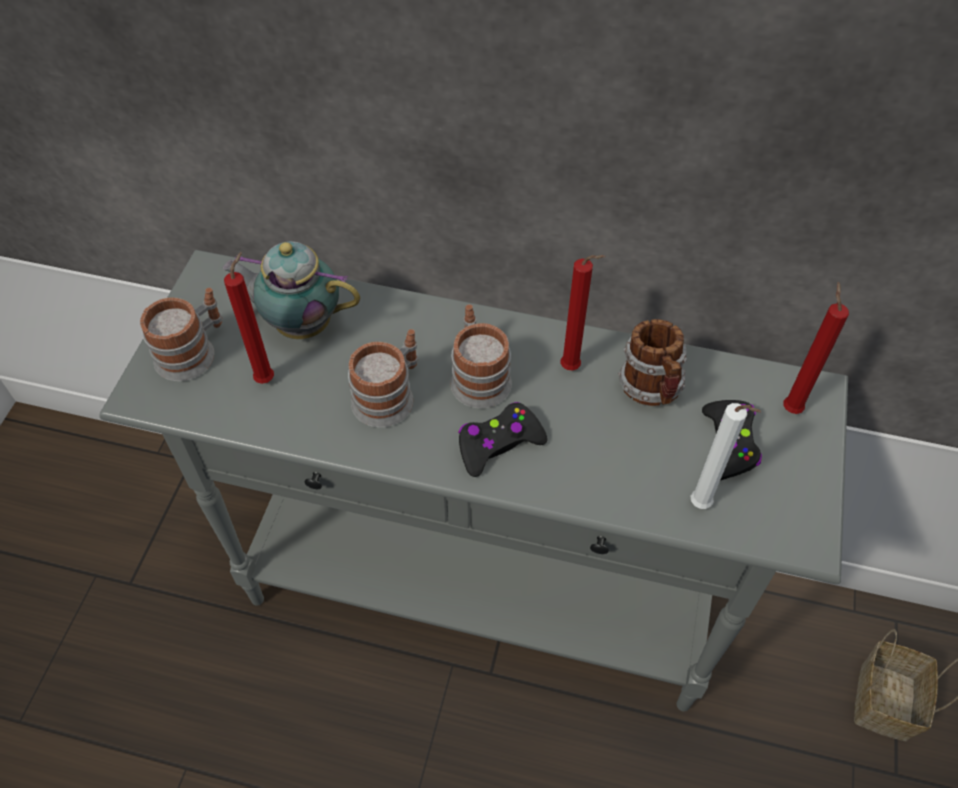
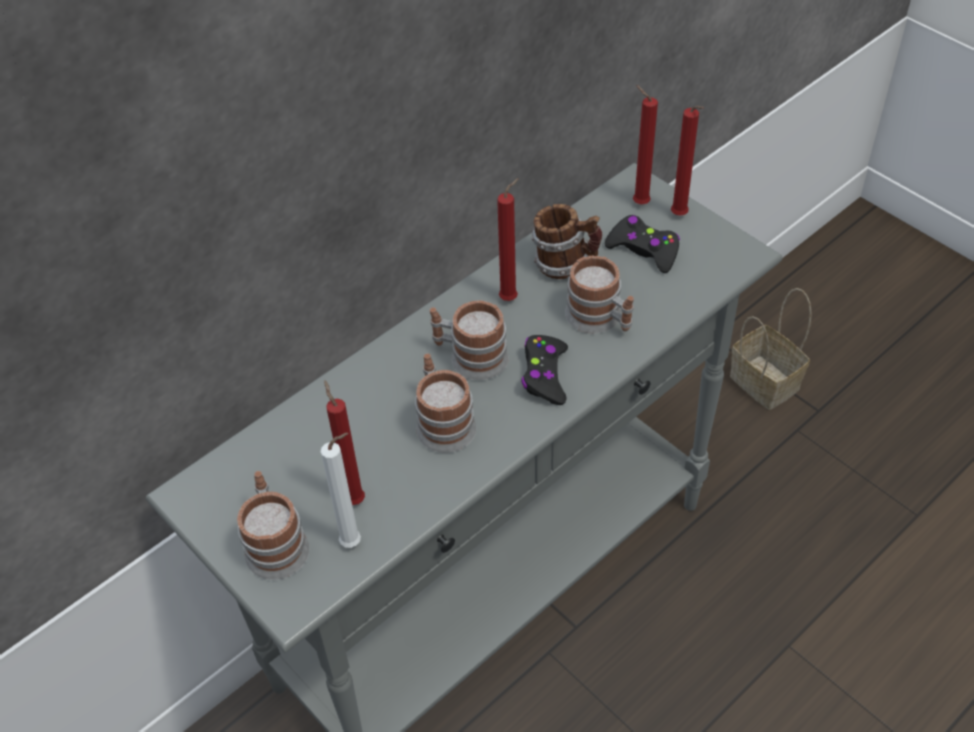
camera: 55 degrees left, 5 degrees down
teapot [223,241,360,339] -> none
white candle [691,403,761,509] -> white candle moved to [321,433,361,548]
none -> mug [565,255,634,333]
none -> red candle [671,106,704,216]

